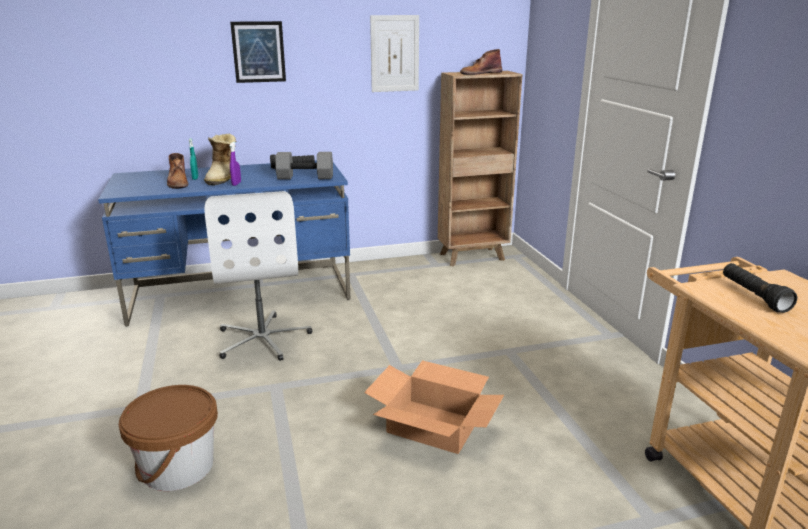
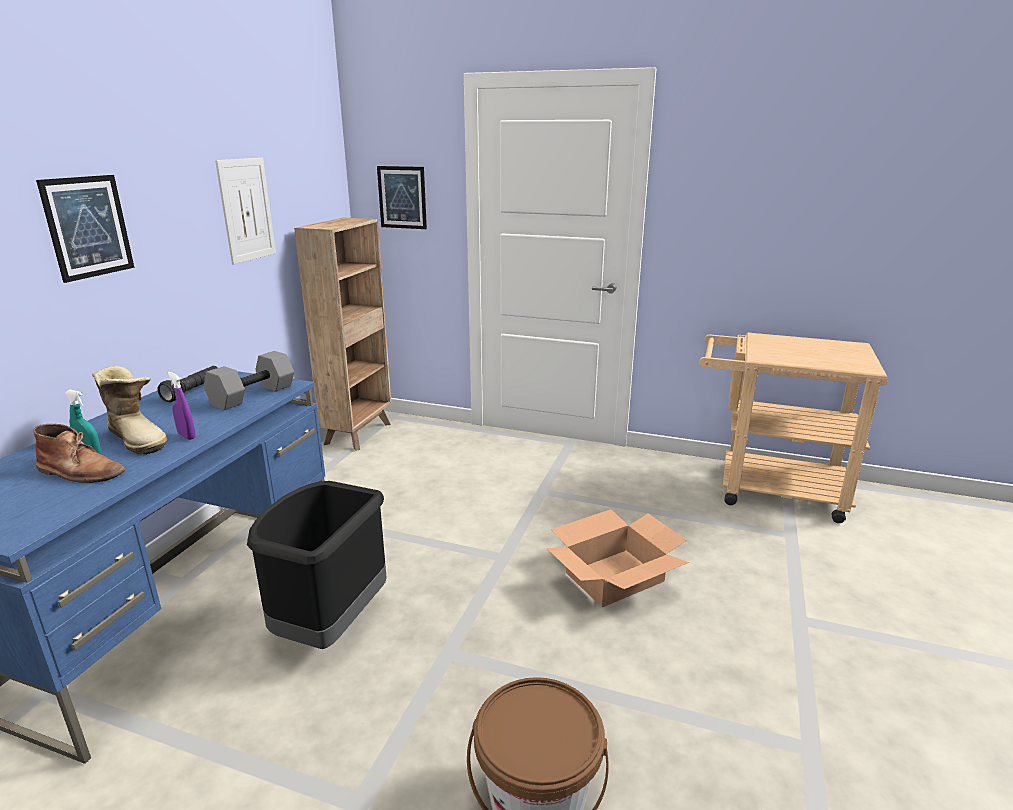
camera: 55 degrees left, 0 degrees up
white office chair [204,191,312,361] -> black trash can [247,481,387,649]
brown boot [460,49,502,75] -> none
black flashlight [723,263,797,313] -> none
none -> picture [377,166,427,229]

